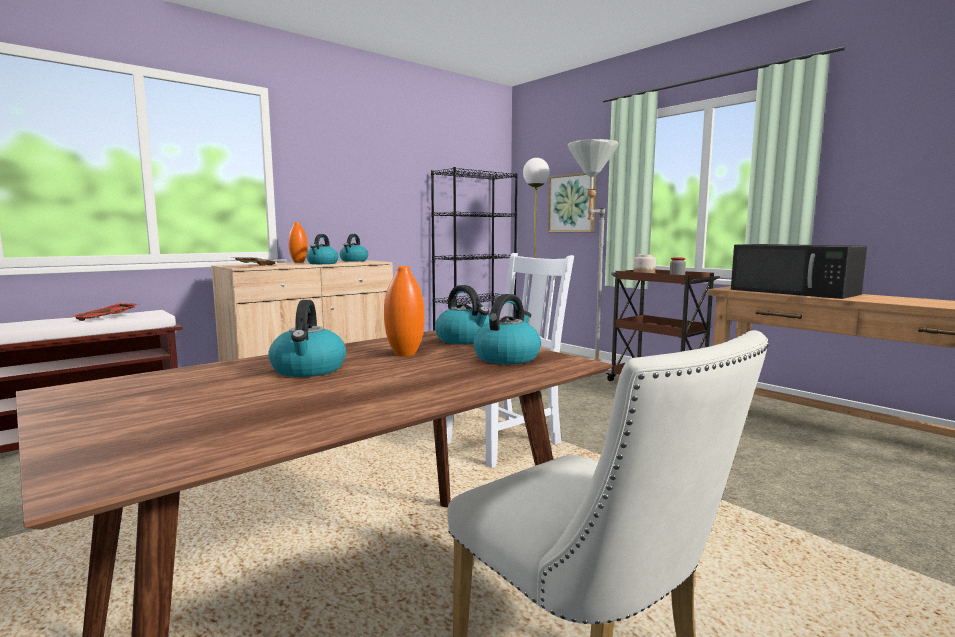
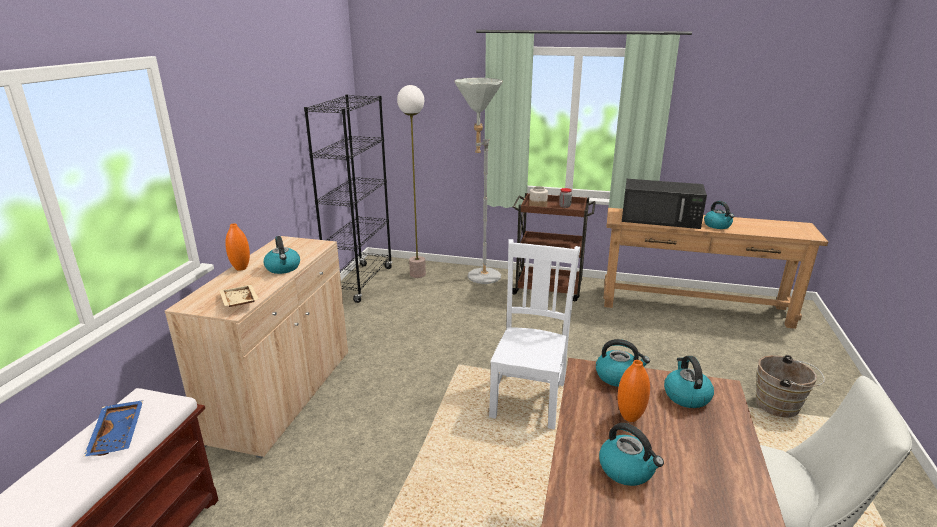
camera: 35 degrees left, 15 degrees up
red tray [72,303,138,321] -> blue tray [84,400,143,457]
kettle [339,234,368,262] -> kettle moved to [704,201,734,229]
picture [548,173,596,232] -> none
none -> brown bucket [756,355,825,418]

